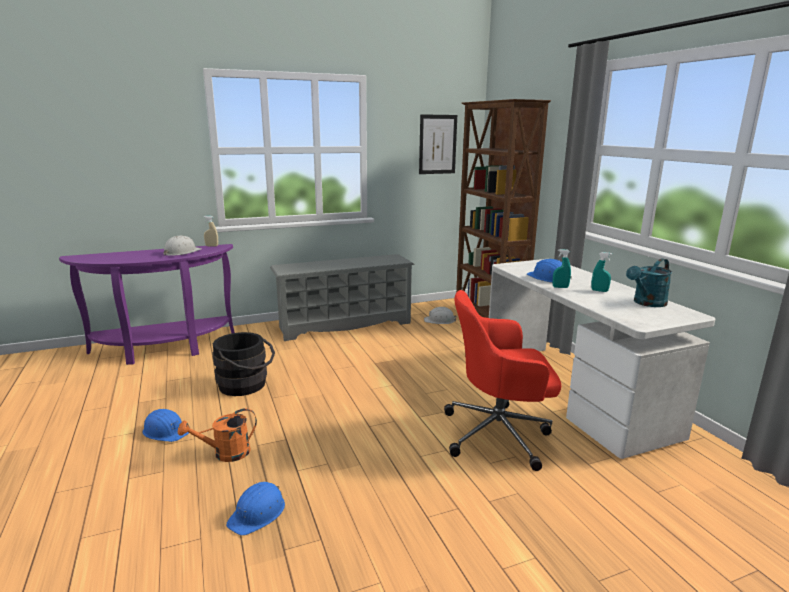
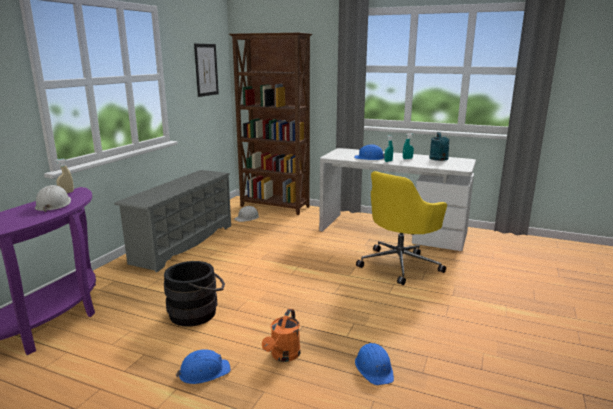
camera: 45 degrees left, 0 degrees up
red office chair [444,290,561,471] -> yellow office chair [356,171,447,285]

